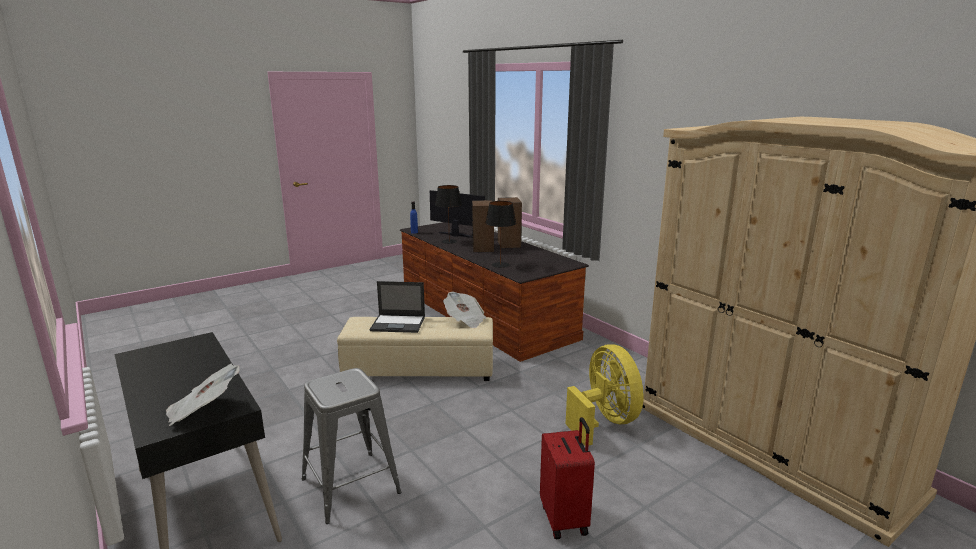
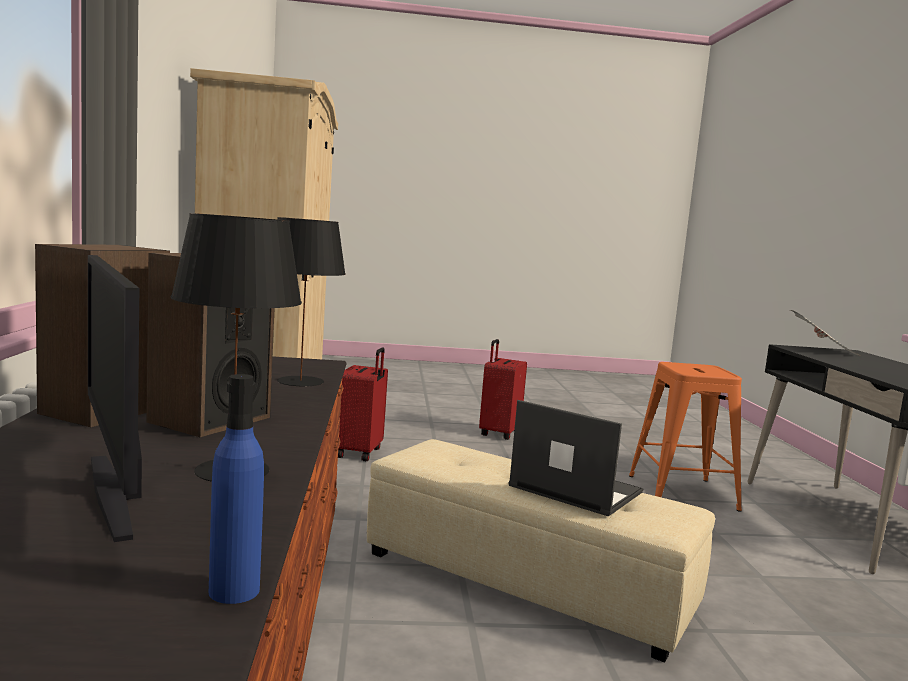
camera: 150 degrees left, 10 degrees down
grey stool [302,368,401,524] -> orange stool [629,362,742,512]
newspaper [443,292,486,328] -> none
yellow fan [566,344,644,446] -> red suitcase [338,347,388,461]

